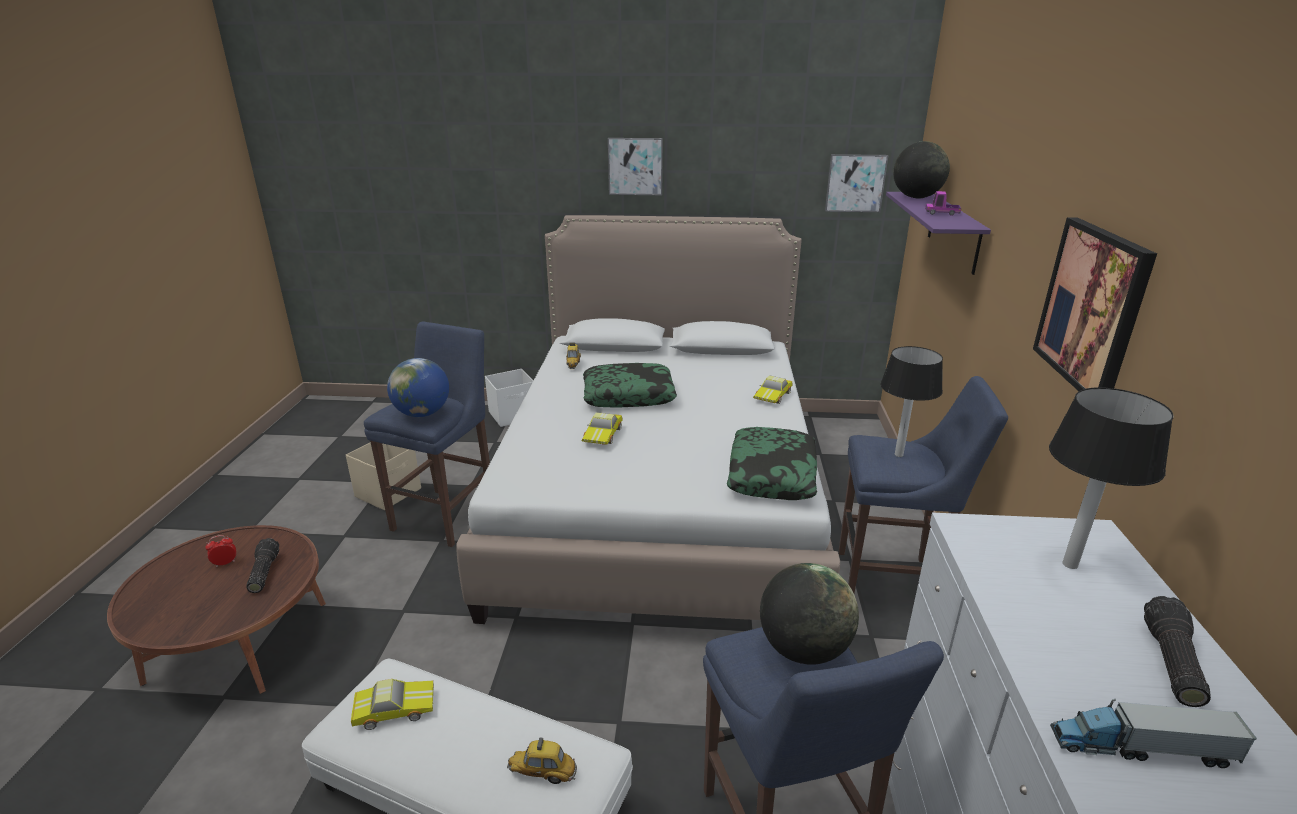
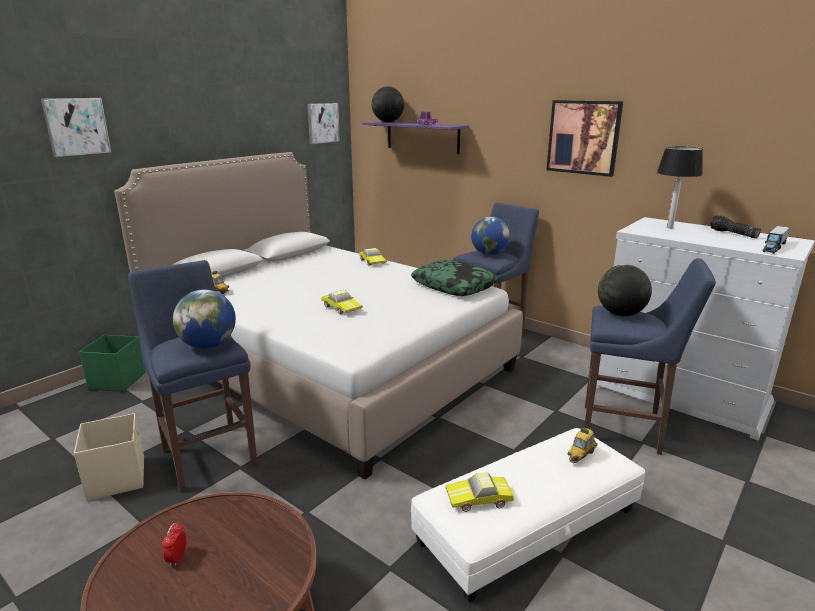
camera: 55 degrees left, 5 degrees down
flashlight [246,538,279,593] -> none
toy car [351,679,434,730] -> toy car turned 120 degrees counterclockwise [446,472,514,512]
white storage box [485,369,533,427] -> green storage box [79,335,146,392]
pillow [583,363,677,408] -> none
picture [608,138,663,195] -> picture moved to [41,98,111,157]
table lamp [880,346,943,457] -> globe [471,217,510,255]

